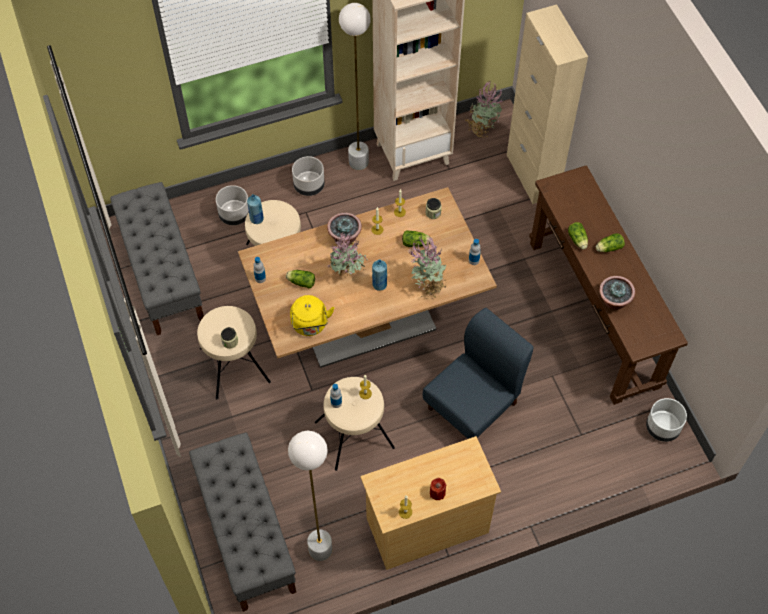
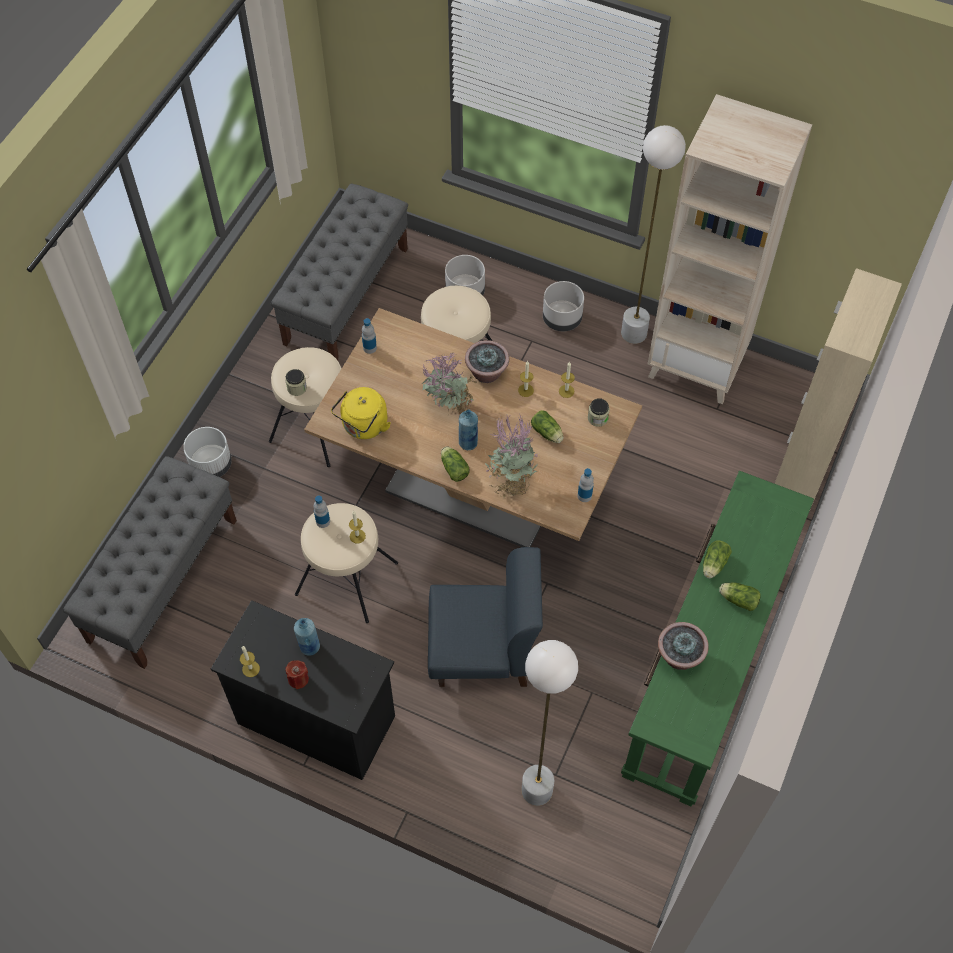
camera: 45 degrees right, 0 degrees up
blue bottle [247,194,264,224] -> blue bottle moved to [294,618,320,656]
lettuce [286,270,315,289] -> lettuce moved to [441,446,470,482]
white floor lamp [288,431,333,561] -> white floor lamp moved to [521,640,578,806]
beige dresser [360,436,501,570] -> black dresser [211,600,395,780]
potted plant [465,81,502,138] -> none
brown console table [529,165,688,405] -> green console table [621,471,814,806]
white planter [646,398,687,442] -> white planter moved to [183,427,232,477]

